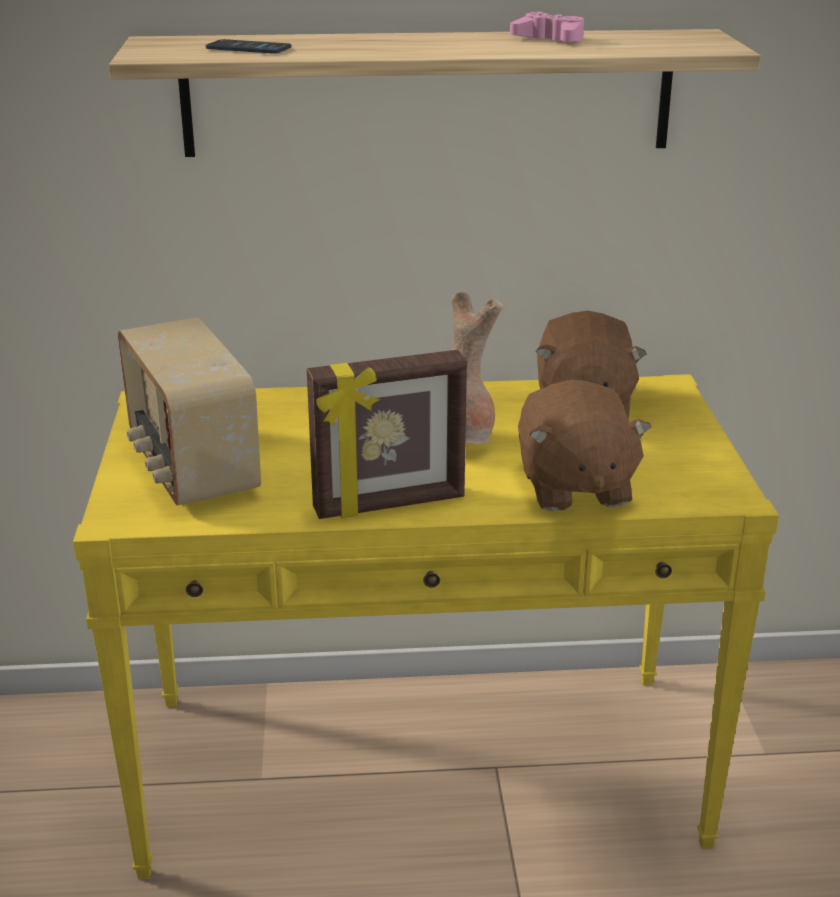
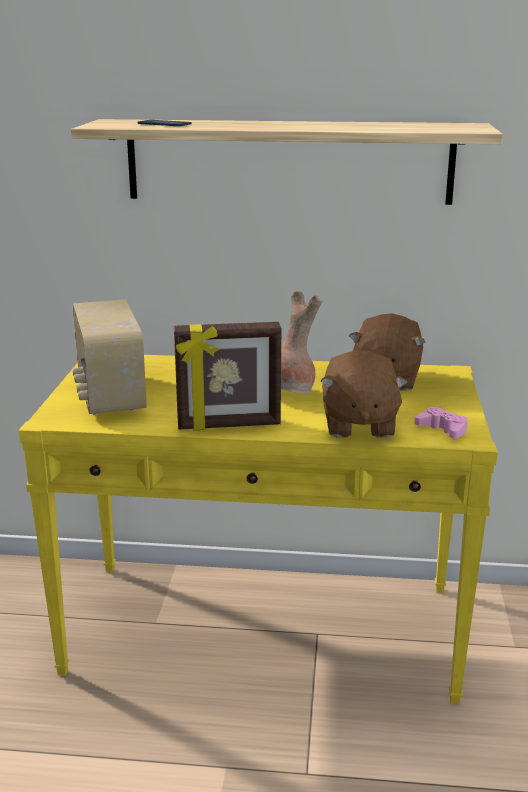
camera: 10 degrees right, 5 degrees down
pink game controller [510,12,584,42] -> pink game controller moved to [415,407,468,438]

